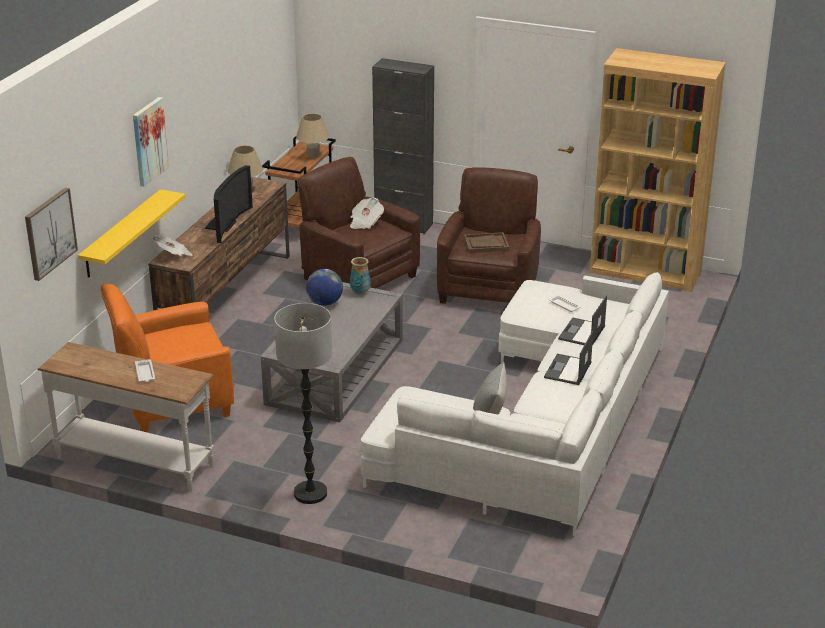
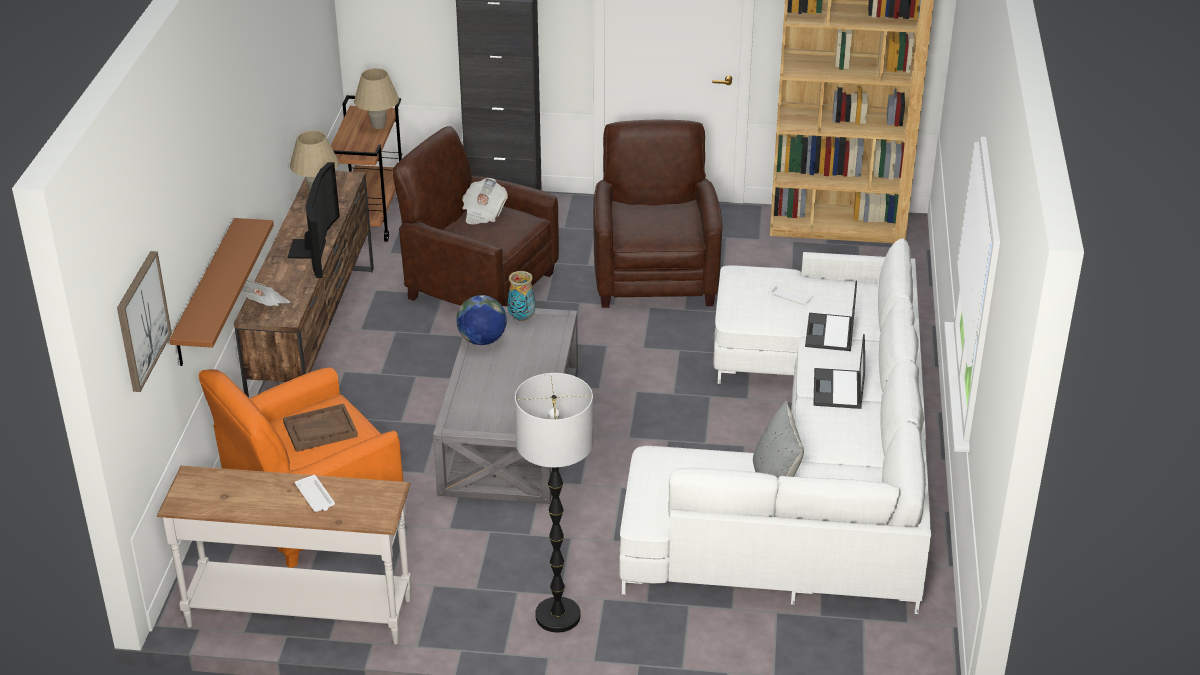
camera: 15 degrees left, 5 degrees up
yellow shelf [78,189,185,278] -> brown shelf [169,218,274,366]
picture [133,97,169,187] -> none
brown tray [464,232,509,253] -> brown tray moved to [283,404,358,452]

